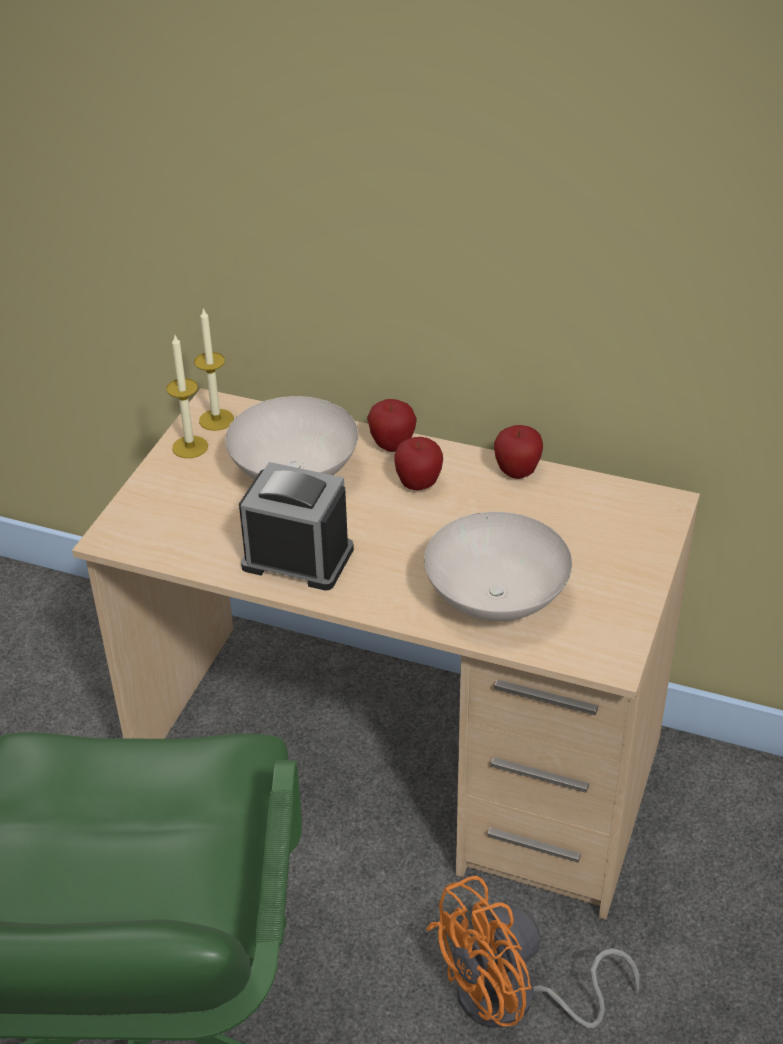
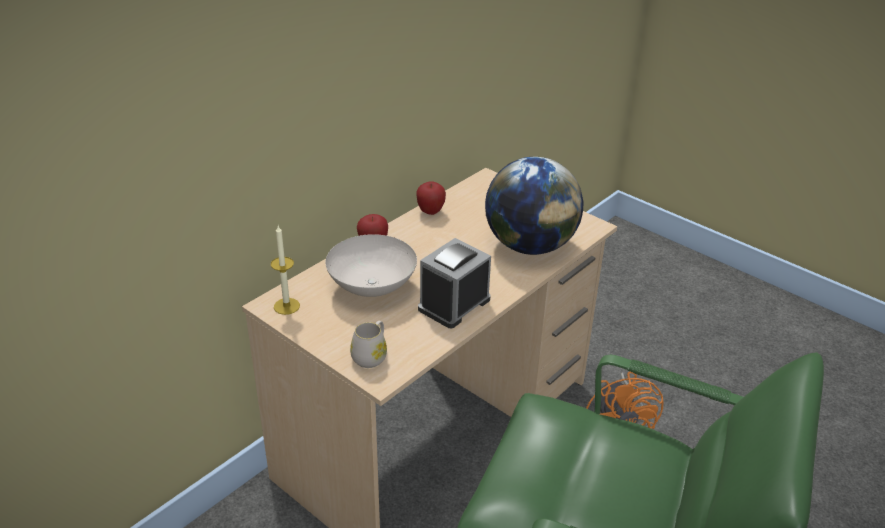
camera: 70 degrees left, 5 degrees down
candle [166,335,208,458] -> none
apple [394,437,443,490] -> none
white bowl [424,512,572,621] -> globe [485,157,583,255]
none -> white mug [350,321,387,368]

